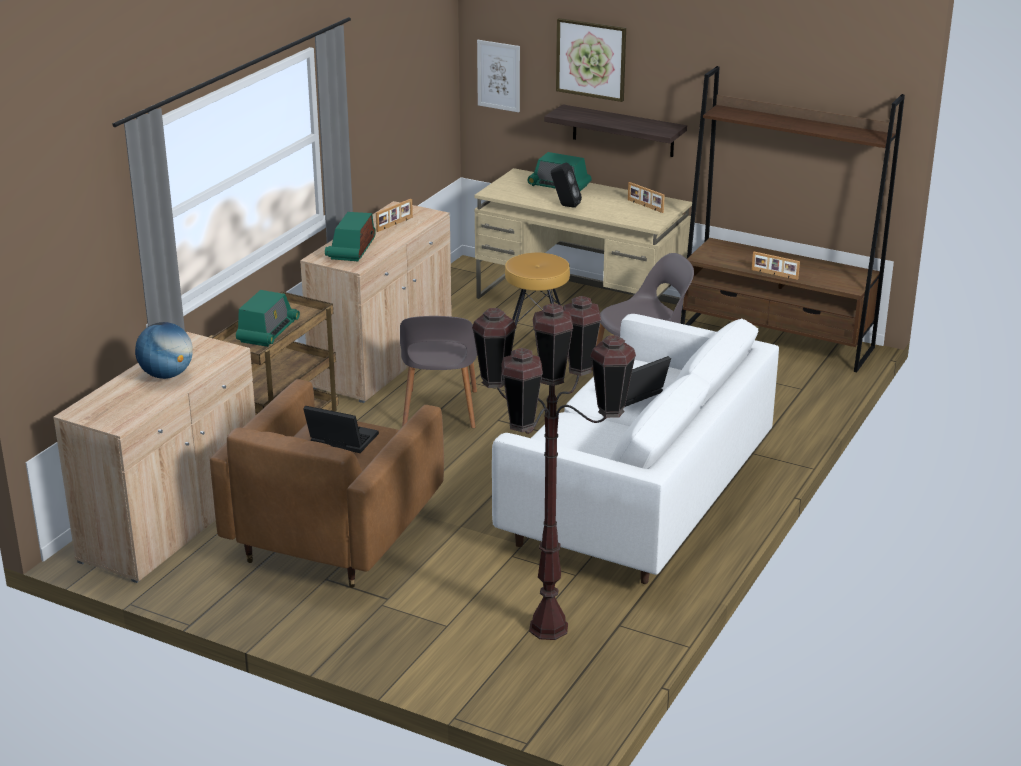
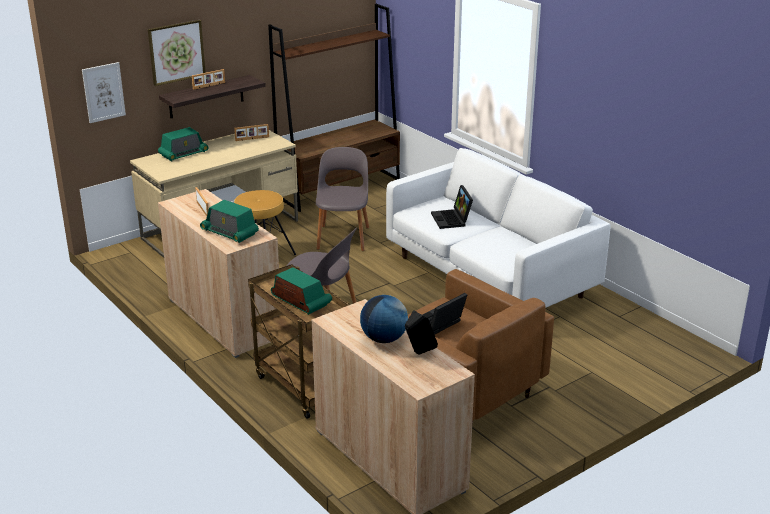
camera: 65 degrees left, 0 degrees up
brown floor lamp [472,296,636,640] -> none
black speaker [551,162,582,208] -> black speaker moved to [405,310,438,354]
picture frame [752,252,800,280] -> picture frame moved to [192,69,225,90]

